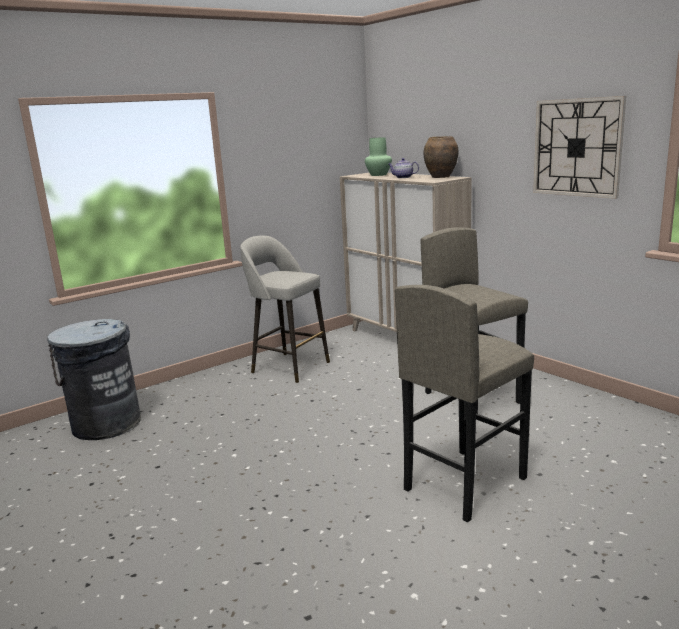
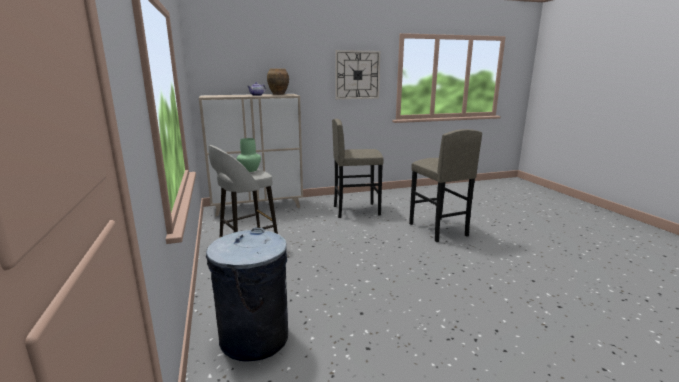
camera: 70 degrees left, 0 degrees up
green vase [365,137,392,176] -> green vase moved to [237,138,261,172]

